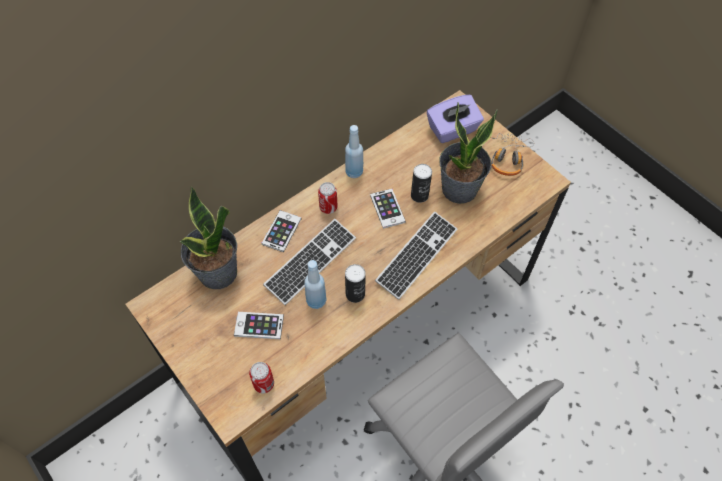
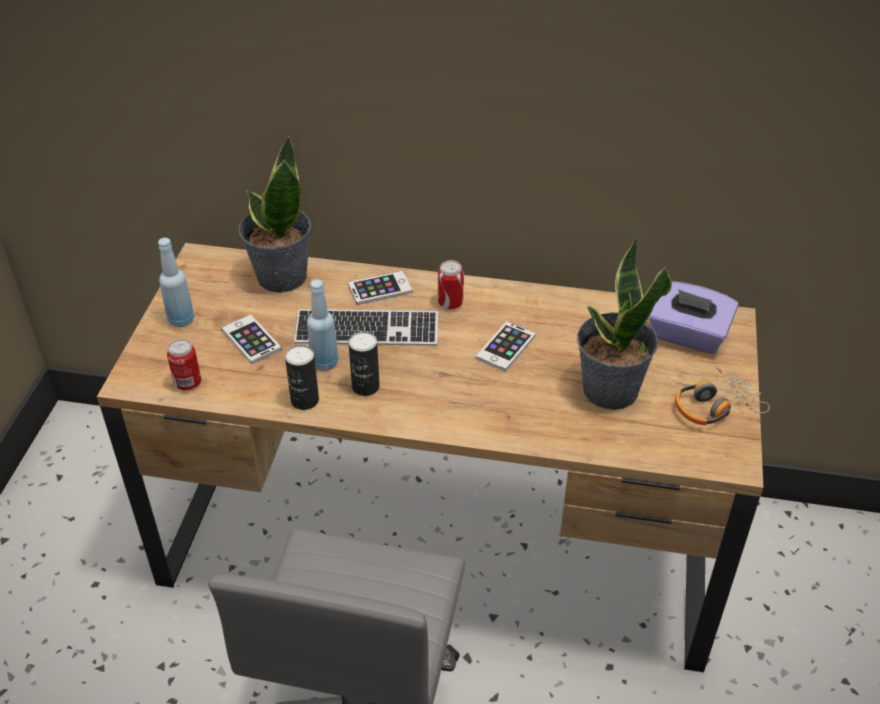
camera: 50 degrees right, 15 degrees down
blue bottle [345,125,363,178] -> blue bottle moved to [158,238,194,327]
keyboard [375,212,457,300] -> none
can [411,164,432,203] -> can moved to [285,345,319,410]

